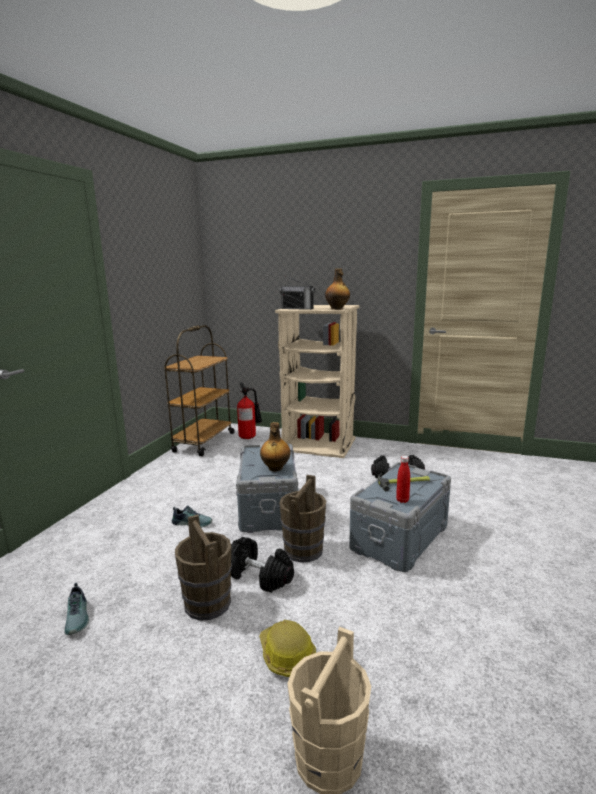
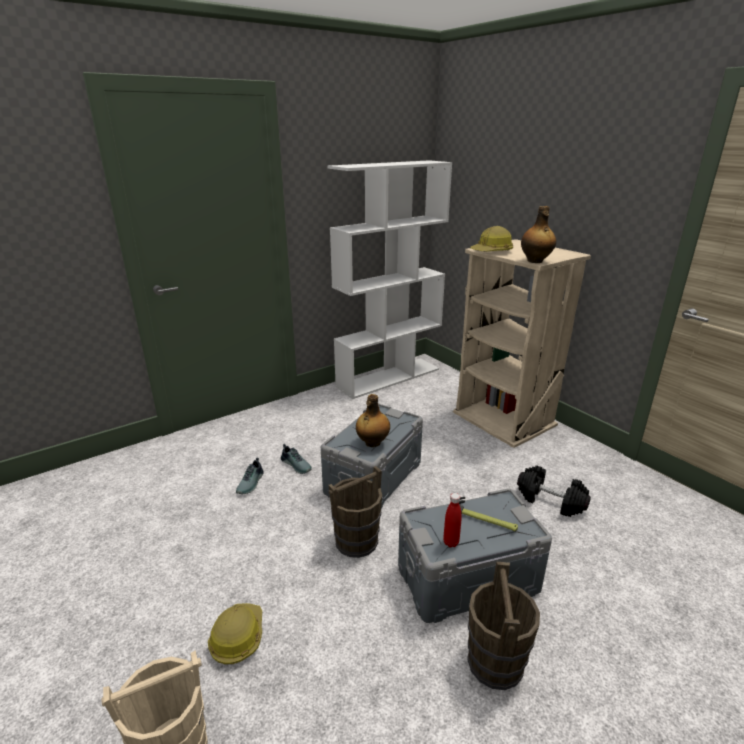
camera: 35 degrees right, 10 degrees up
shoe [64,583,89,635] -> shoe moved to [236,457,264,494]
brown cart [164,325,235,456] -> white bookcase [328,160,452,399]
brown bucket [175,514,232,621] -> brown bucket moved to [468,562,540,690]
black dumbbell [231,537,294,593] -> none
fire extinguisher [237,382,262,439] -> none
radio [279,276,315,310] -> hard hat [470,226,513,252]

